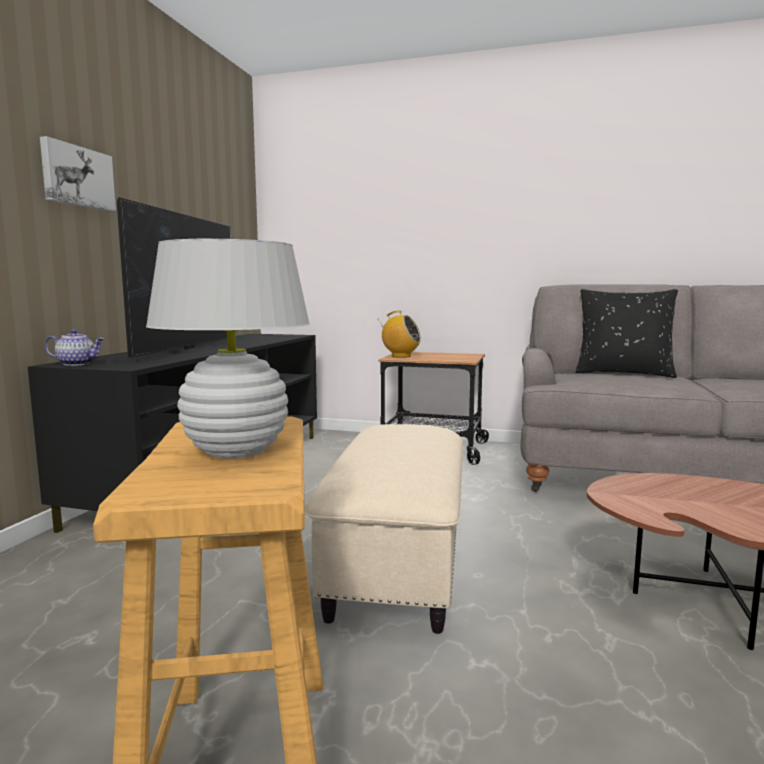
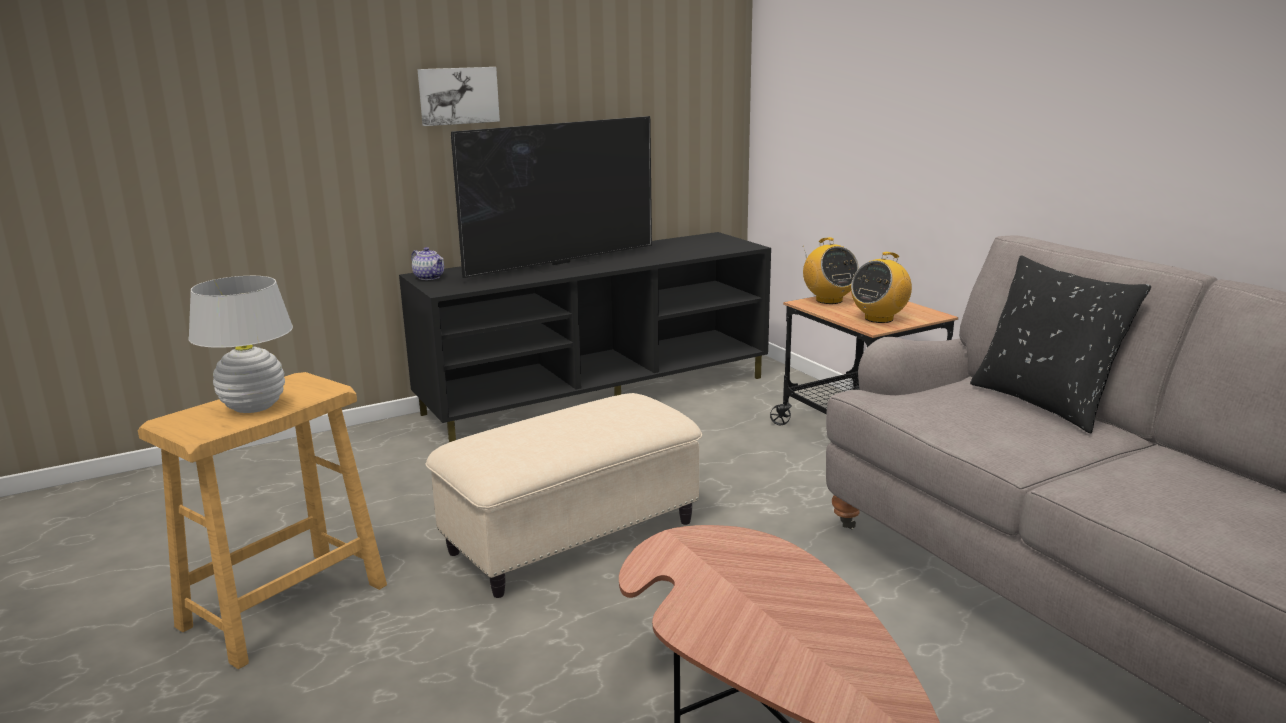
camera: 45 degrees right, 10 degrees up
none -> radio [851,252,912,323]

